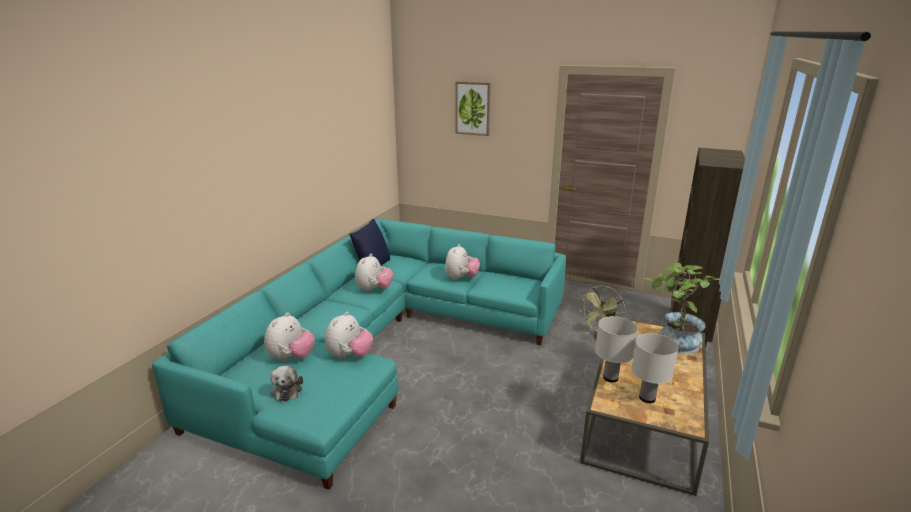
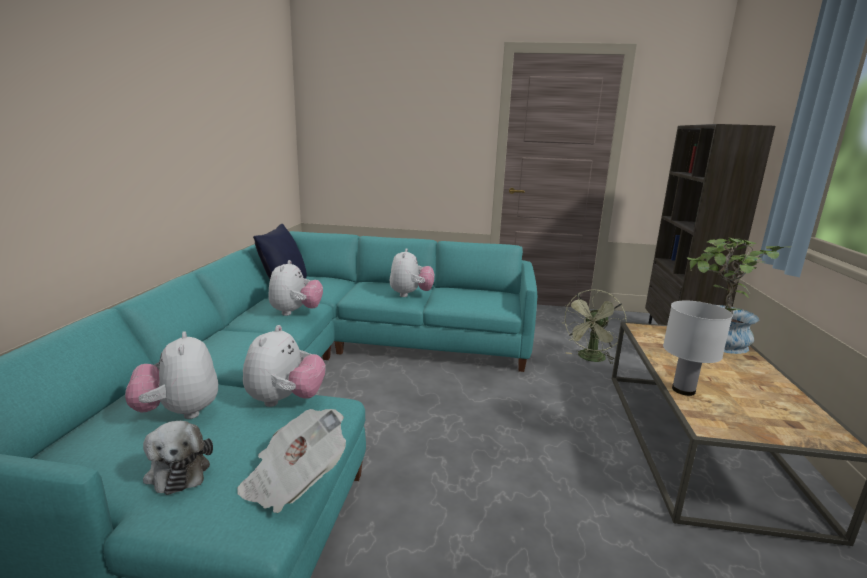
camera: 15 degrees left, 5 degrees down
plush toy [264,312,315,361] -> plush toy turned 150 degrees clockwise [125,331,218,419]
picture [456,81,491,136] -> none
white table lamp [631,333,678,403] -> none
none -> newspaper [237,409,346,513]

